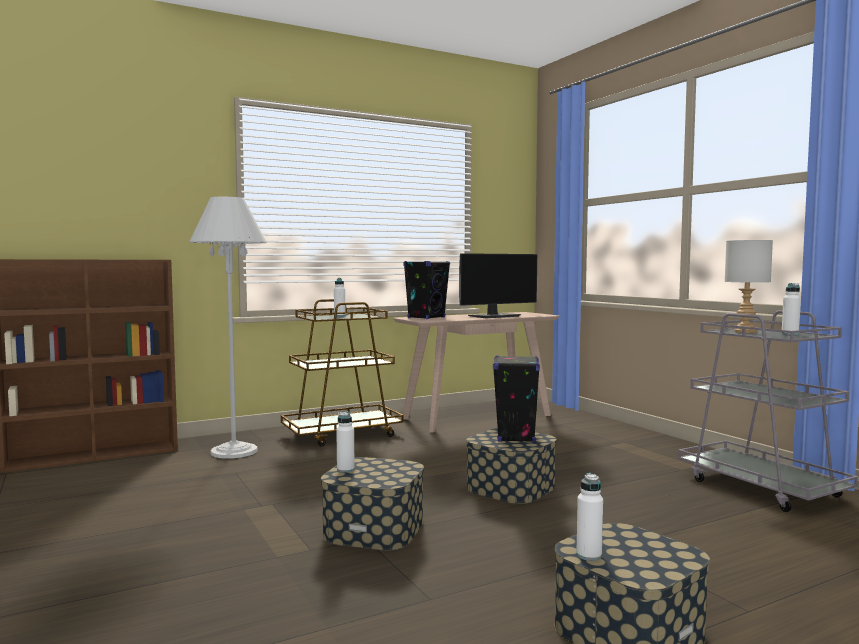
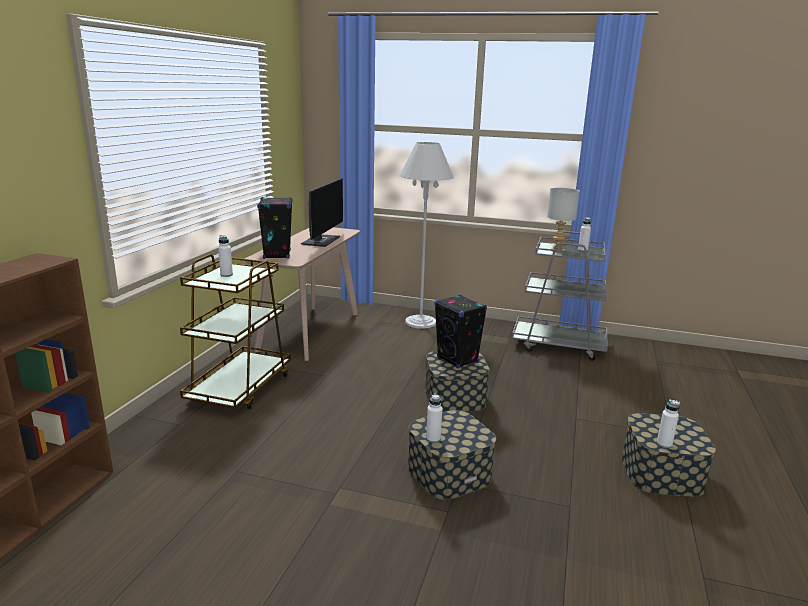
camera: 45 degrees left, 15 degrees up
white floor lamp [189,197,267,459] -> white floor lamp moved to [399,142,454,329]

